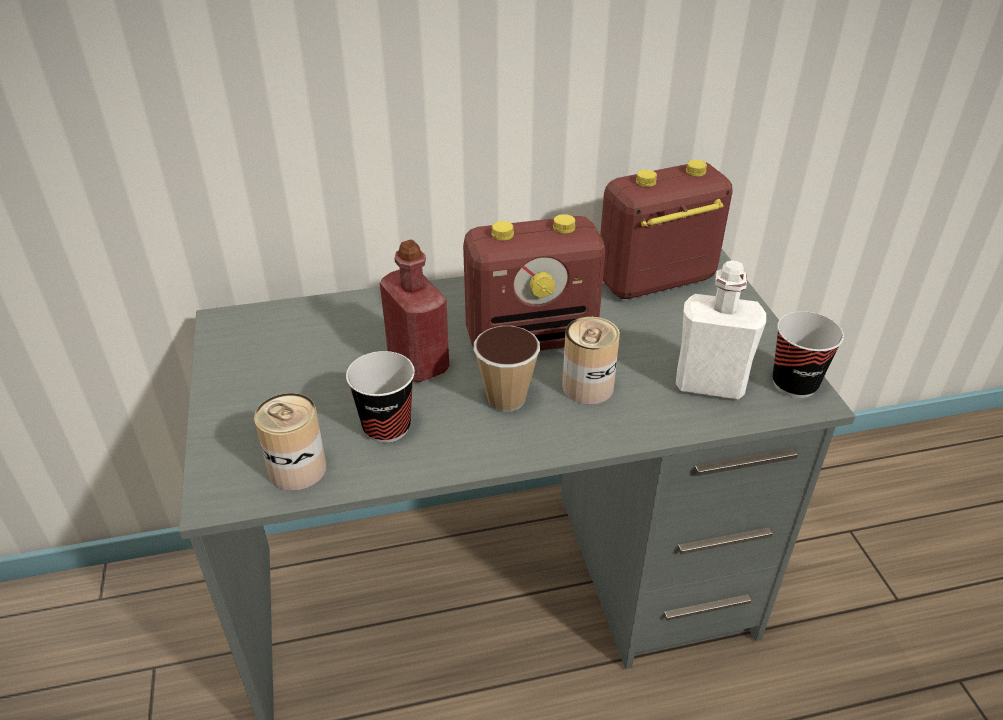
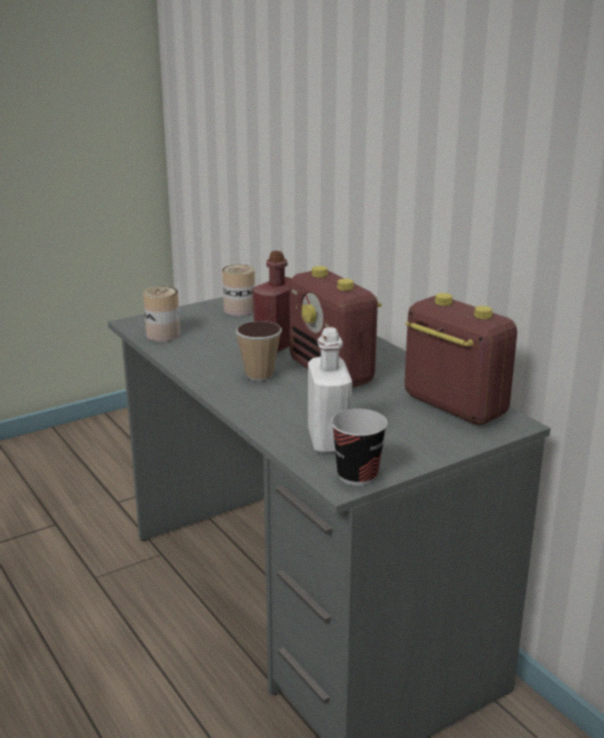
camera: 70 degrees right, 15 degrees down
cup [346,351,415,443] -> none
can [562,317,620,405] -> can moved to [222,264,255,316]

